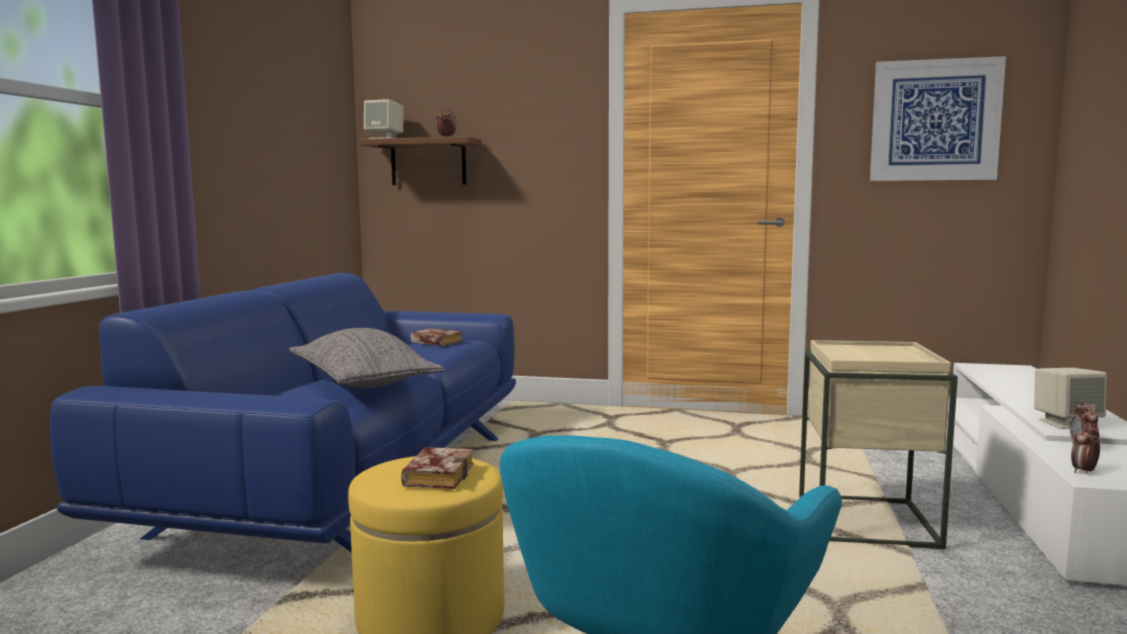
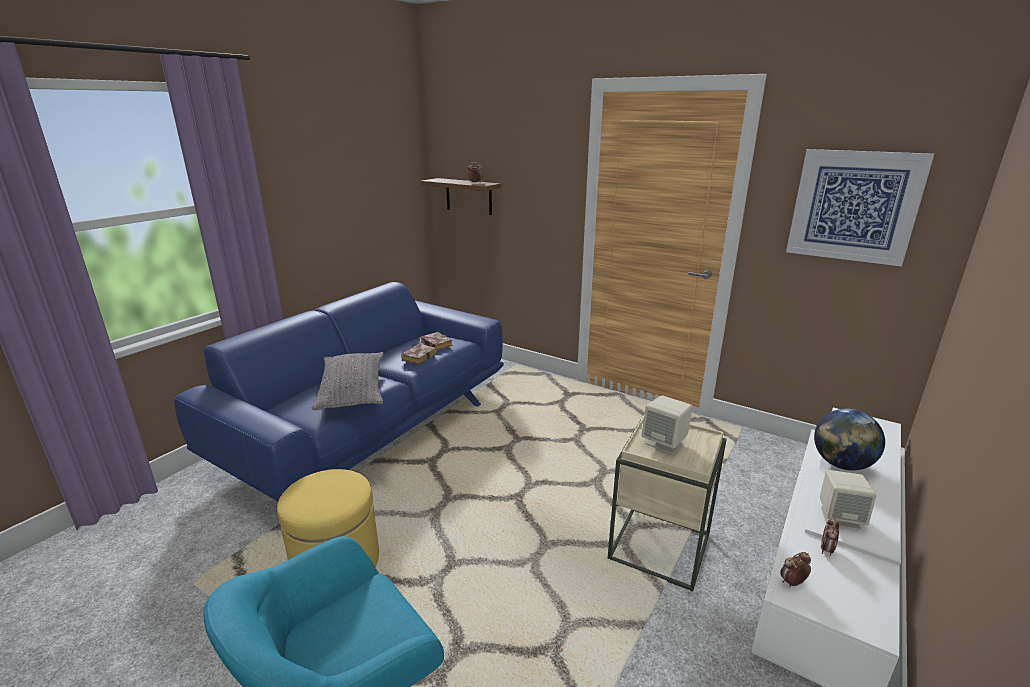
camera: 20 degrees right, 15 degrees up
beige speaker [364,99,403,139] -> beige speaker moved to [641,395,693,454]
book [401,447,473,489] -> book moved to [401,344,436,364]
none -> globe [814,409,885,470]

